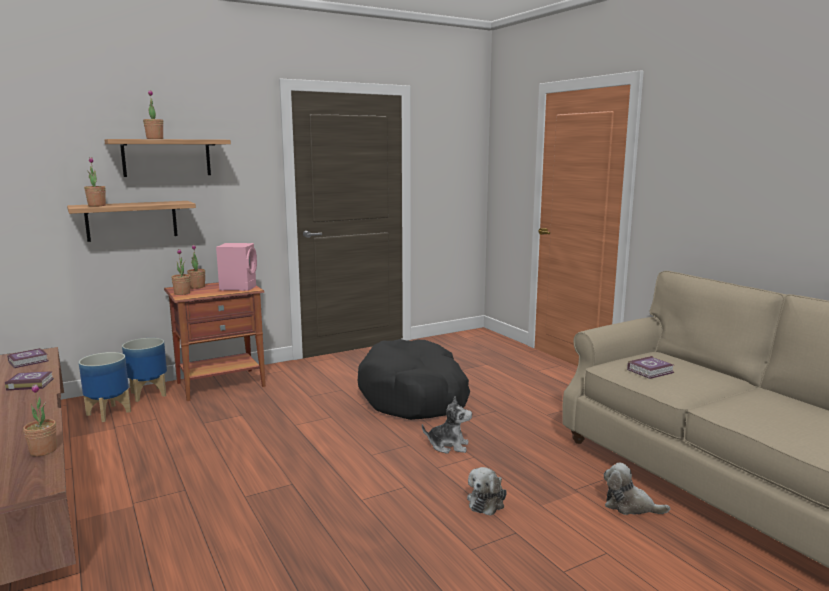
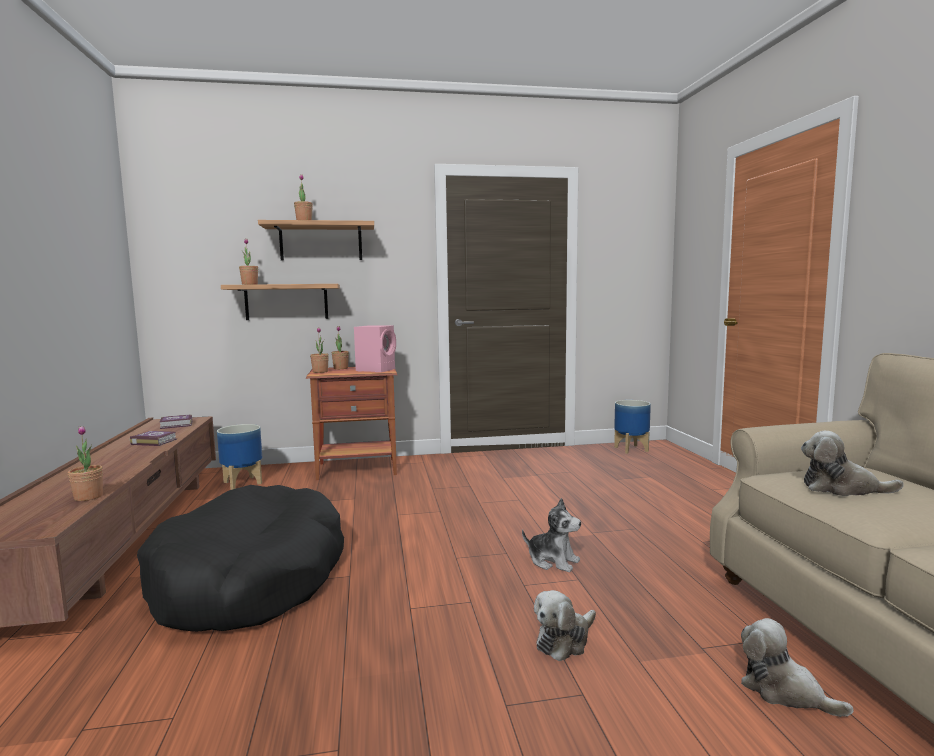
camera: 20 degrees right, 5 degrees down
planter [122,338,167,402] -> planter moved to [614,400,651,454]
black dog bed [358,339,470,420] -> black dog bed moved to [137,485,344,632]
book [627,356,674,379] -> plush toy [801,431,904,496]

